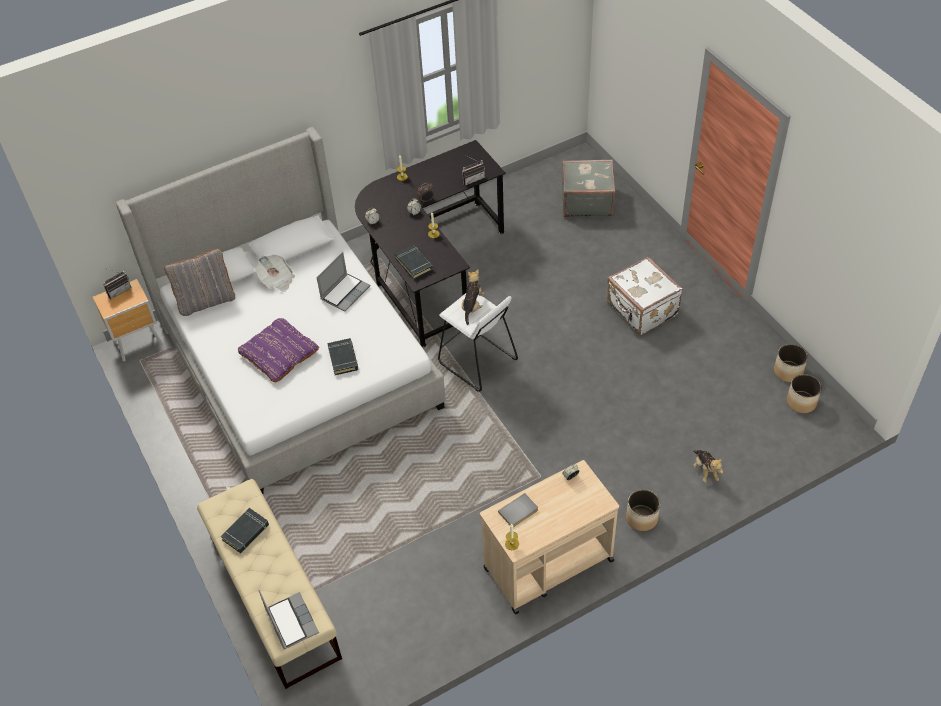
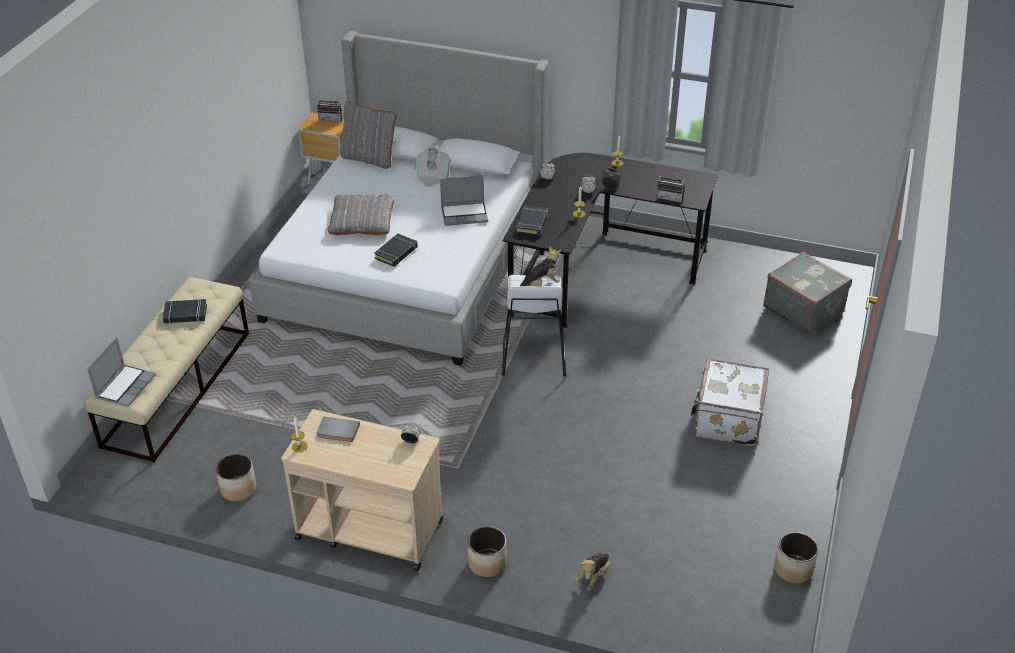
camera: 45 degrees right, 10 degrees down
purple pillow [238,318,319,382] -> grey pillow [328,194,394,235]
planter [787,374,822,413] -> planter moved to [216,454,257,501]

